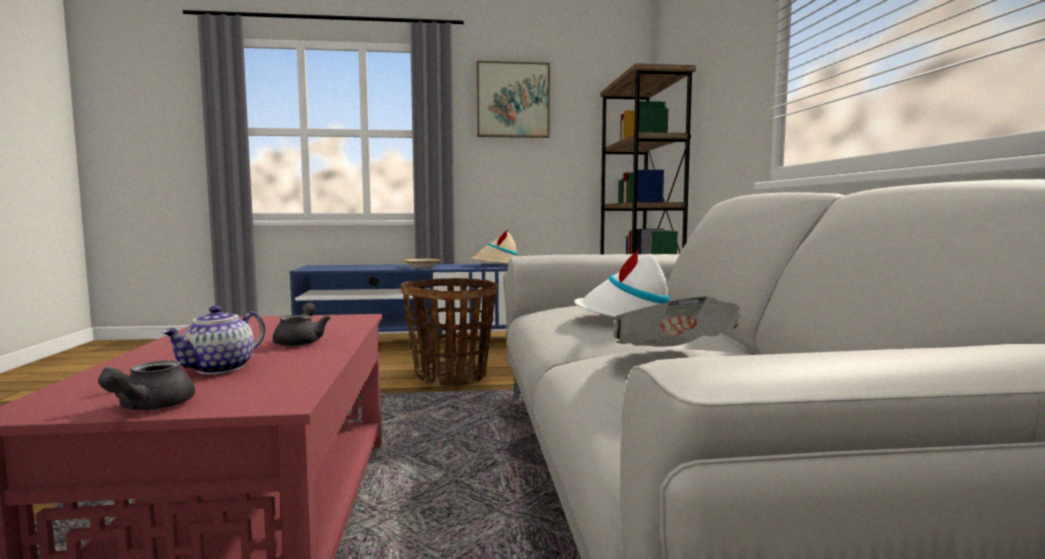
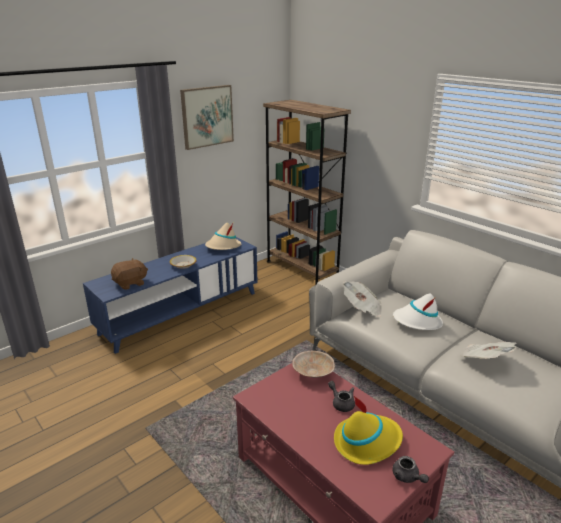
camera: 35 degrees left, 20 degrees up
teapot [161,306,265,375] -> yellow hat [334,395,403,465]
basket [401,278,498,386] -> none
none -> brown plush toy [111,258,148,290]
none -> beige bowl [292,351,335,377]
none -> newspaper [343,281,381,317]

